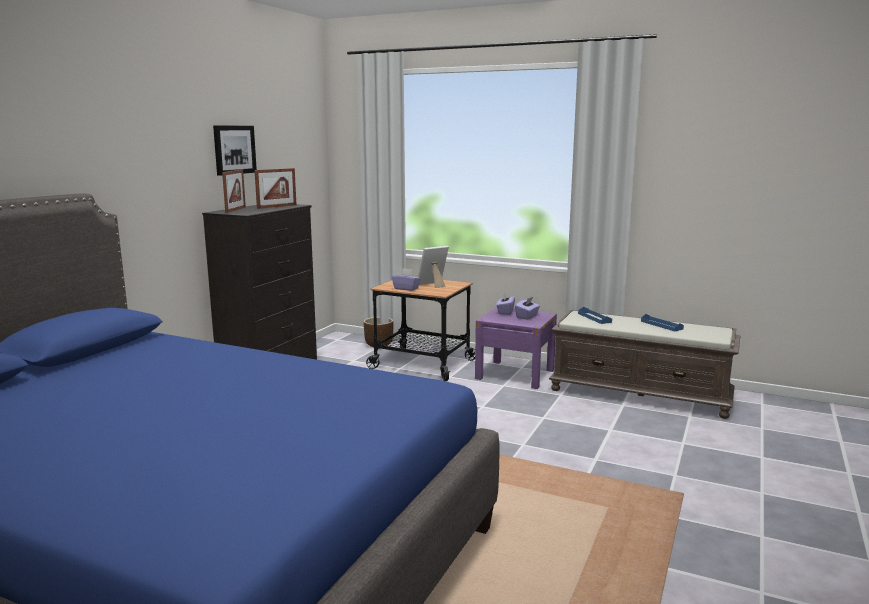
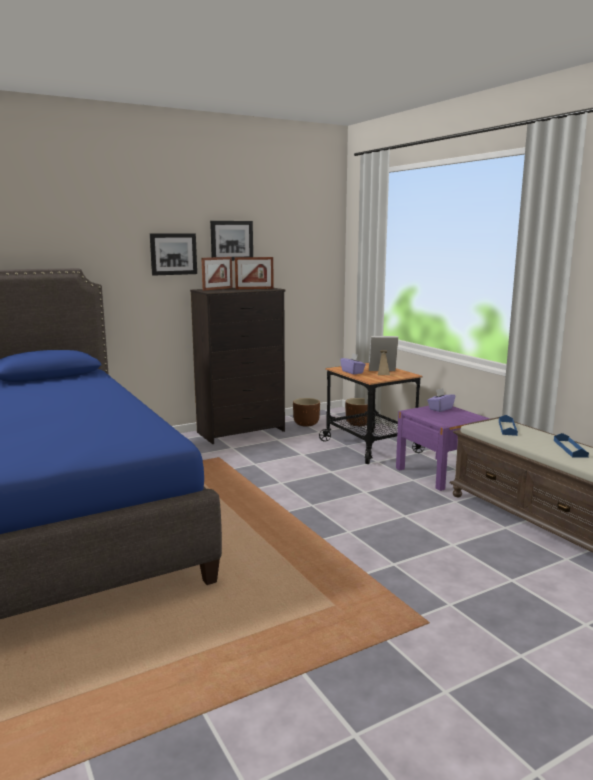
camera: 35 degrees right, 0 degrees up
purple tissue box [515,297,540,320] -> none
none -> picture [150,233,197,276]
none -> brown planter [293,398,320,427]

